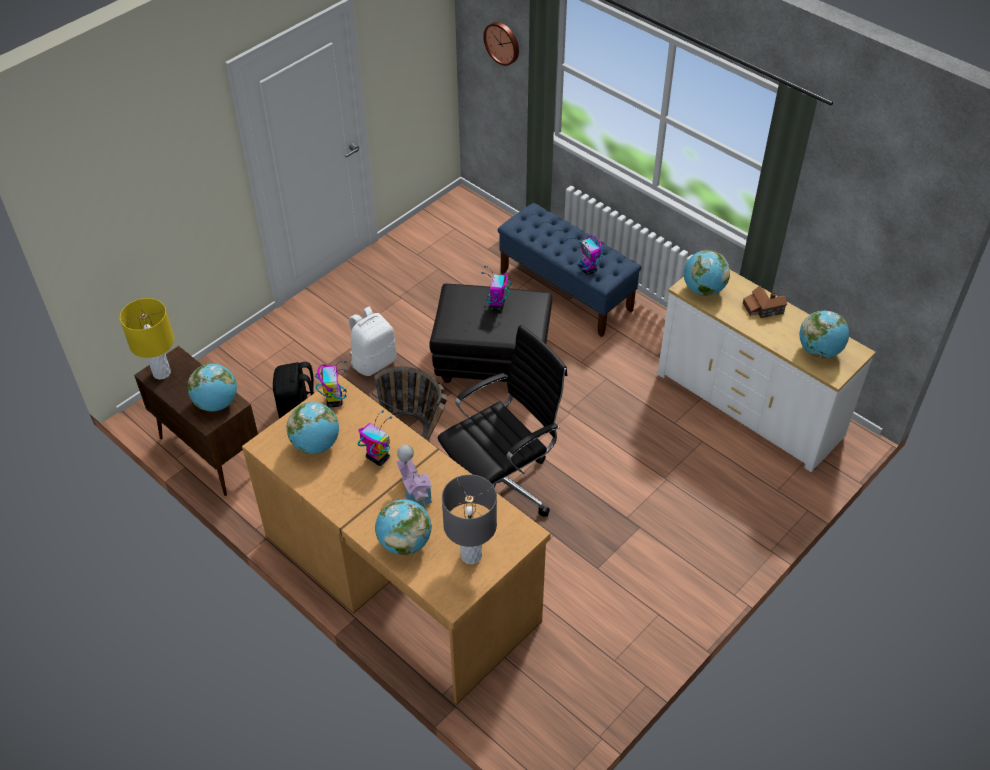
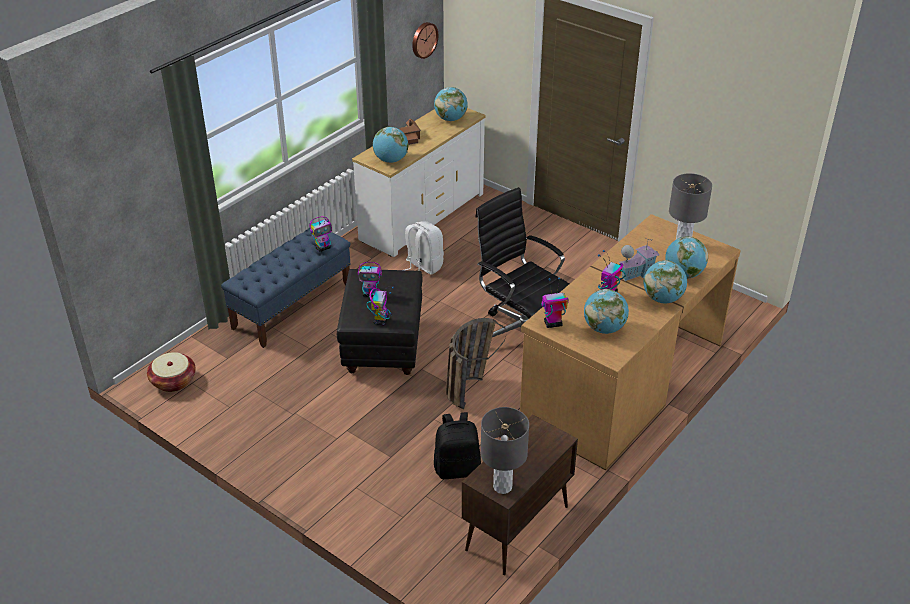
camera: 95 degrees left, 10 degrees down
yellow table lamp [120,298,174,380] -> grey table lamp [481,407,529,494]
globe [188,363,237,412] -> globe moved to [644,260,687,304]
white backpack [349,307,397,376] -> white backpack moved to [405,221,444,275]
wall clock [483,22,519,66] -> wall clock moved to [412,22,438,59]
none -> basket [147,352,196,392]
none -> toy robot [366,287,394,325]

